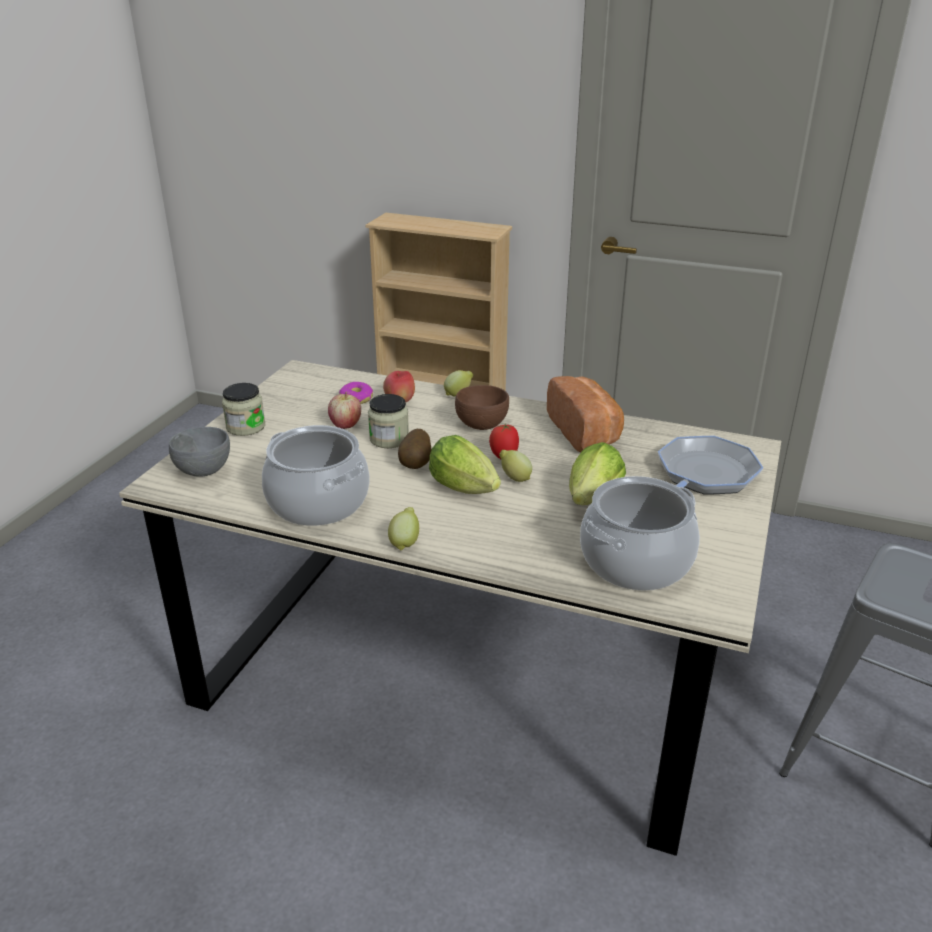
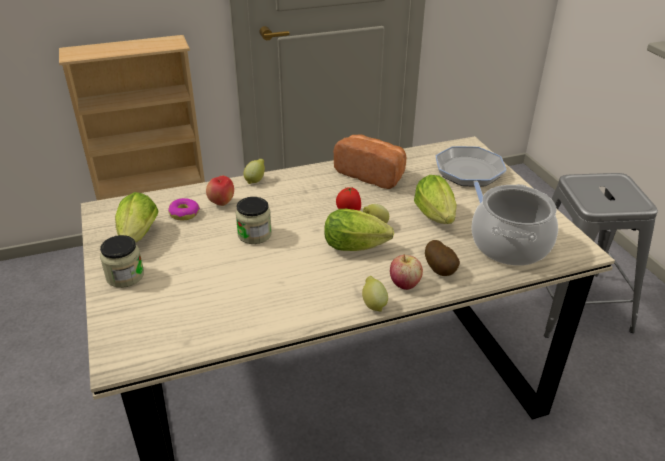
camera: 40 degrees left, 5 degrees up
grey bowl [169,427,230,477] -> none
cooking pot [262,425,370,526] -> none
apple [328,392,361,429] -> apple moved to [390,254,423,290]
potato [398,429,432,469] -> potato moved to [425,240,460,276]
brown bowl [455,385,509,430] -> none
none -> lettuce [115,192,159,242]

